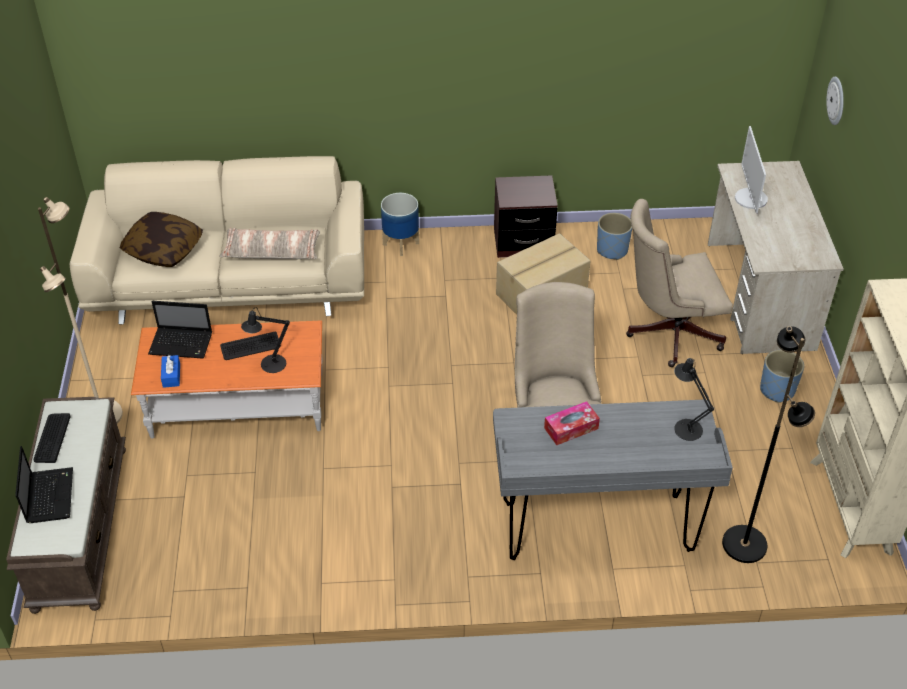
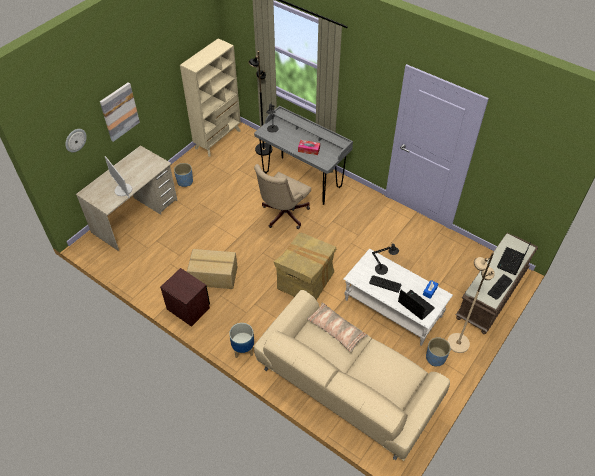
camera: 140 degrees left, 5 degrees up
pillow [120,212,203,267] -> none
orange coffee table [131,321,322,439] -> white coffee table [343,249,453,346]
blue planter [597,213,632,260] -> blue planter moved to [426,337,451,366]
beige office chair [626,199,733,367] -> none
monitor [735,126,768,213] -> monitor turned 105 degrees clockwise [105,156,132,198]
none -> picture [100,82,140,142]
none -> cardboard box [273,233,336,300]

